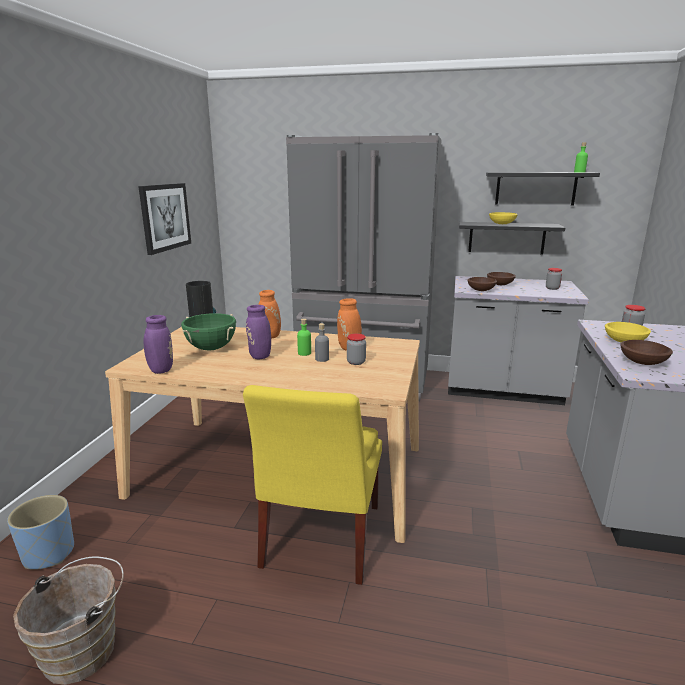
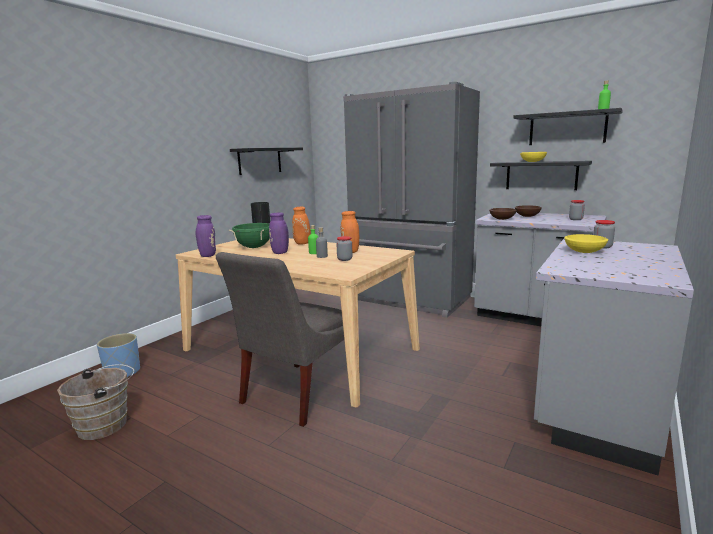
camera: 20 degrees right, 5 degrees down
picture [138,183,191,255] -> black shelf [230,147,303,175]
yellow chair [243,385,382,585] -> grey chair [216,252,344,427]
brown bowl [620,340,673,365] -> none

